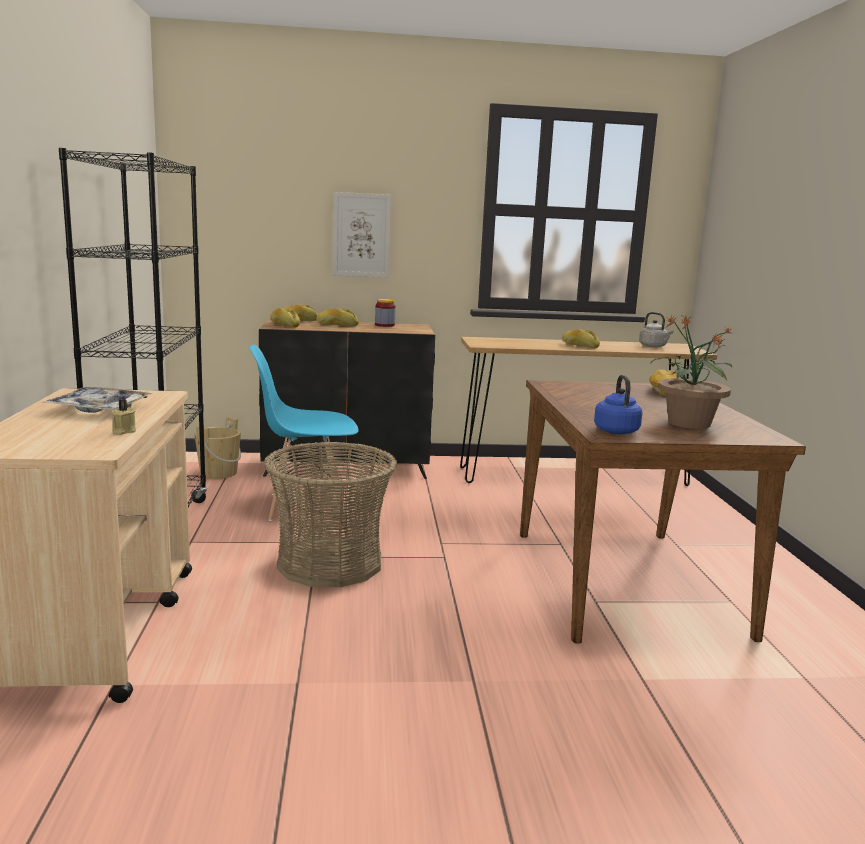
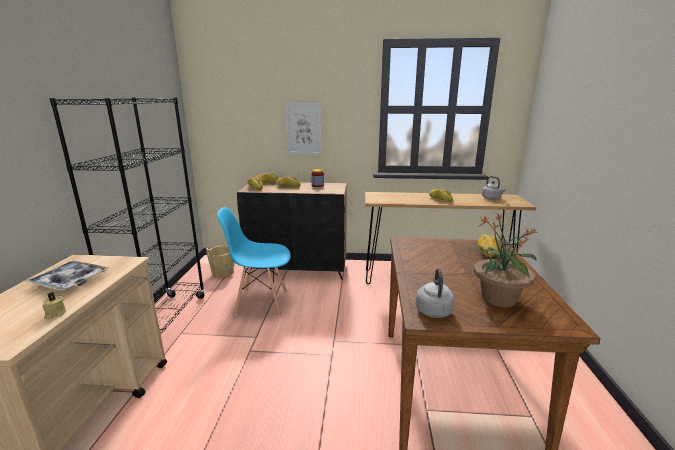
camera: 10 degrees right, 5 degrees up
basket [264,441,397,587] -> none
blue kettle [594,375,642,434] -> grey kettle [416,268,455,318]

